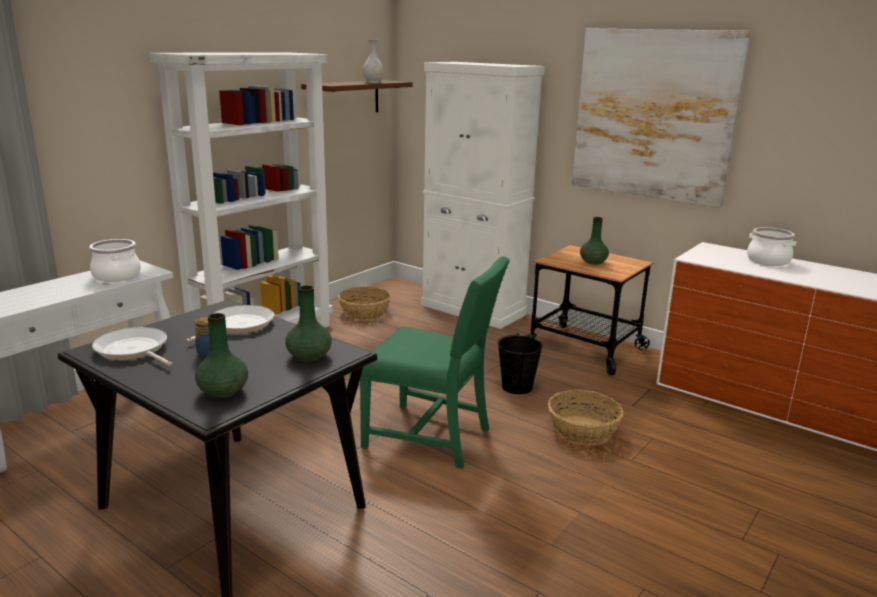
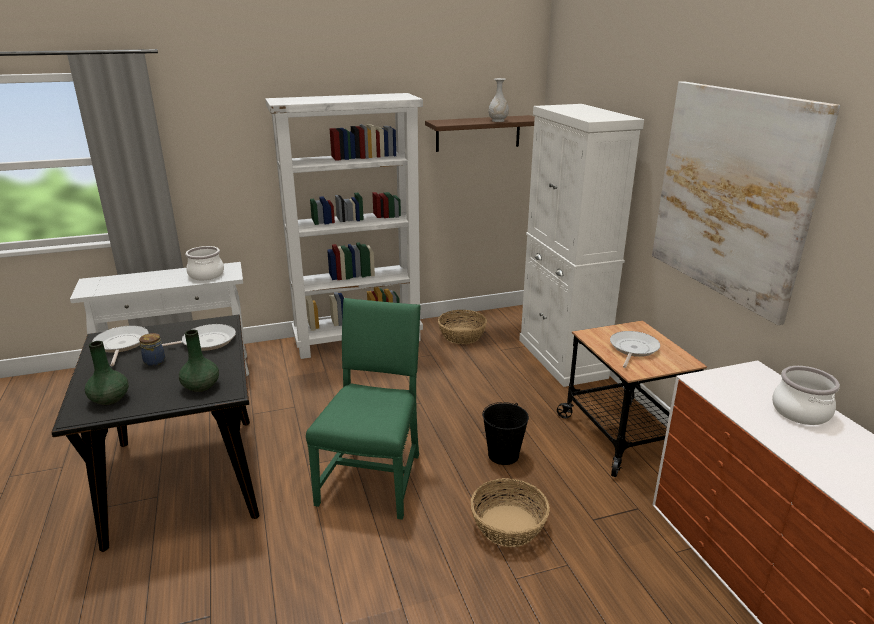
camera: 35 degrees right, 5 degrees up
green chair [360,256,510,469] -> green chair turned 135 degrees counterclockwise [306,298,420,520]
green vase [580,217,609,265] -> frying pan [610,331,660,368]

